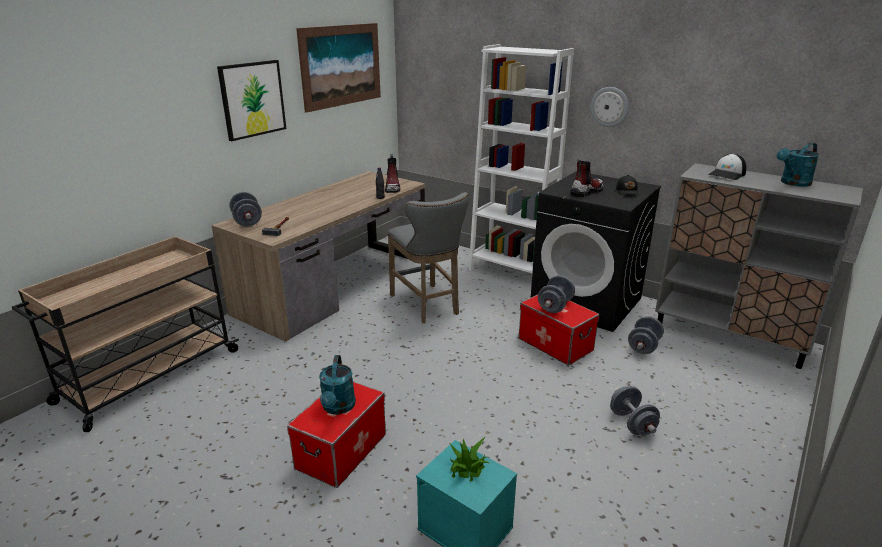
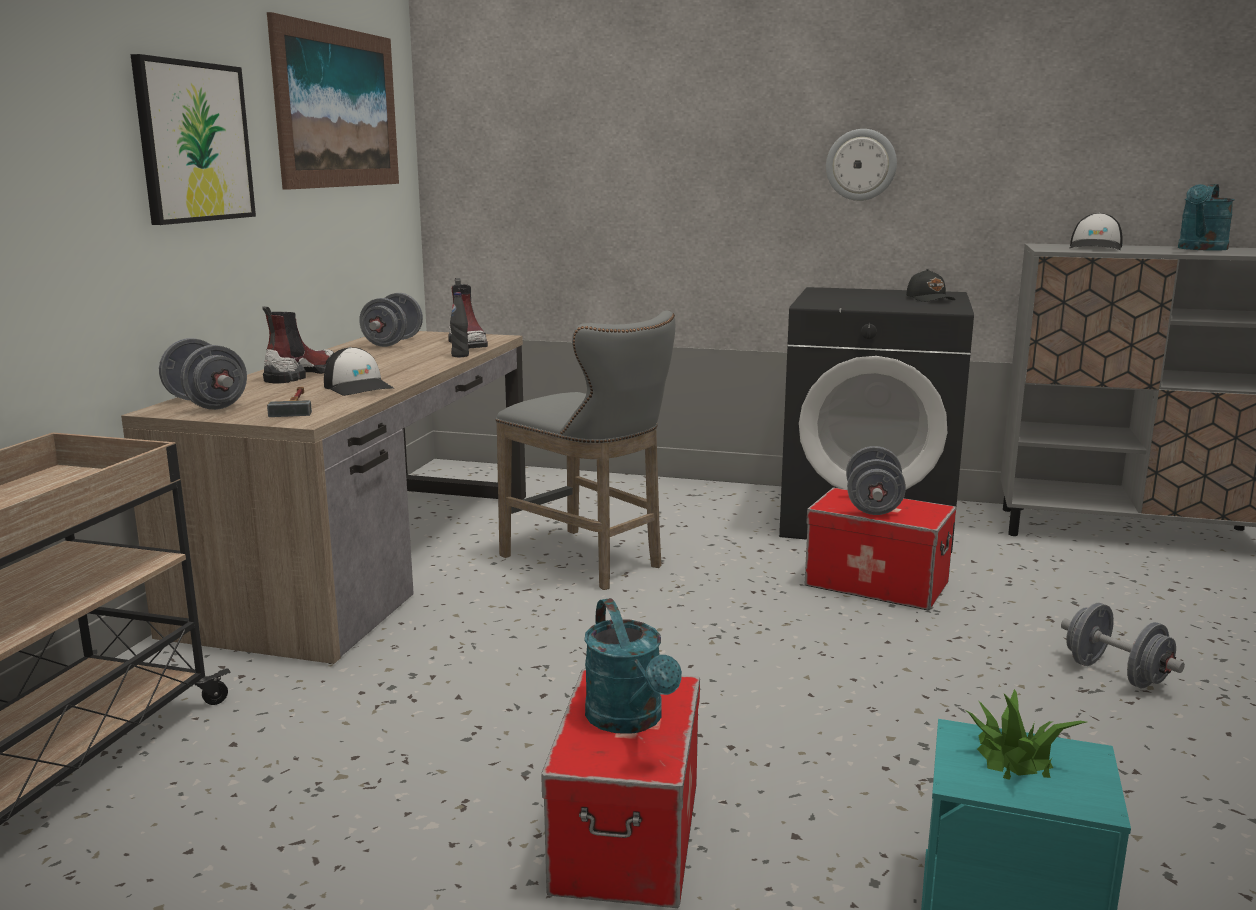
camera: 20 degrees left, 10 degrees down
white bookcase [469,44,574,273] -> none
boot [570,159,604,197] -> boot moved to [262,306,334,383]
grey dumbbell [628,316,664,354] -> grey dumbbell moved to [359,293,423,347]
none -> cap [324,347,395,396]

